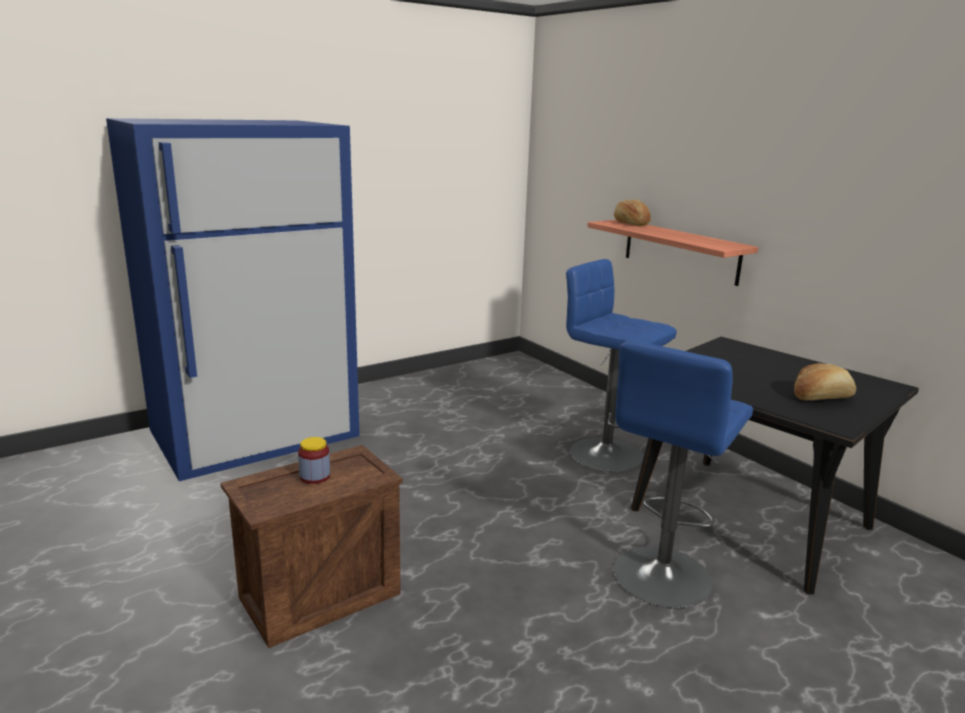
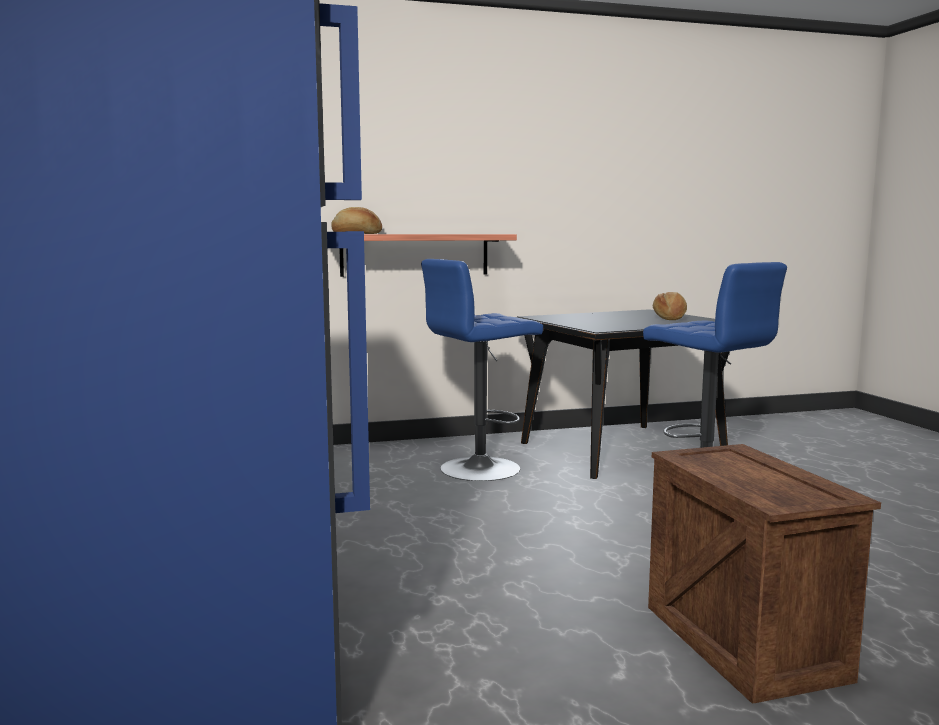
camera: 70 degrees left, 10 degrees down
jar [298,437,330,484] -> none

